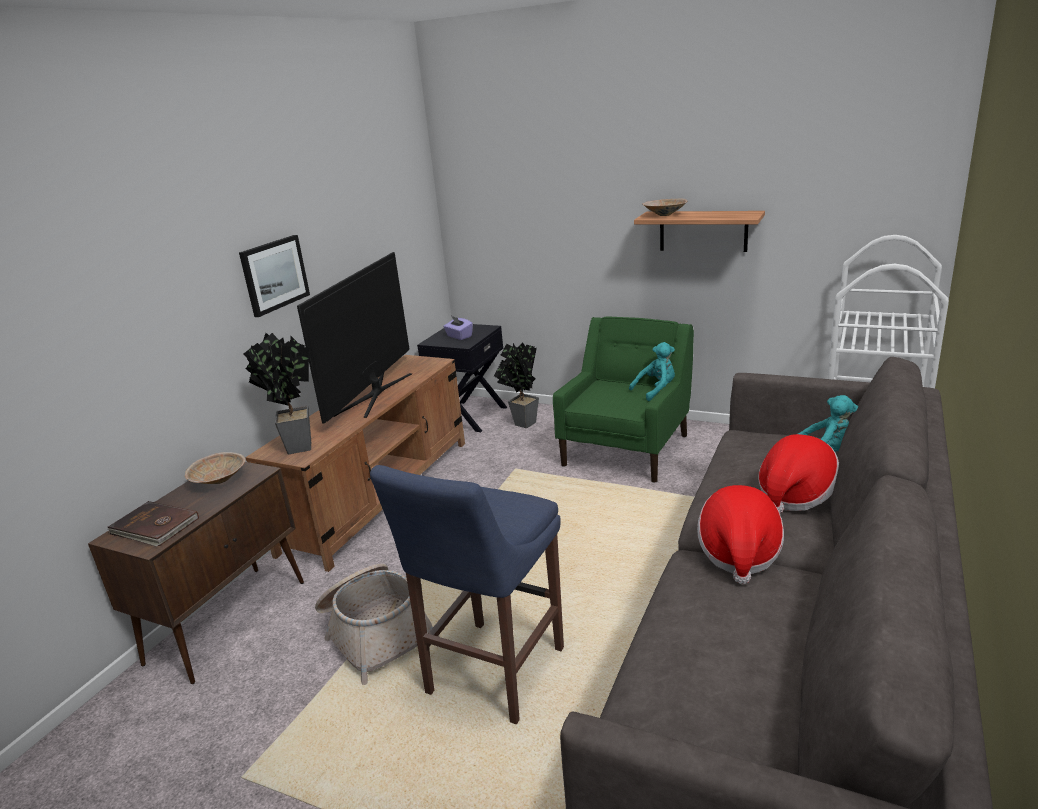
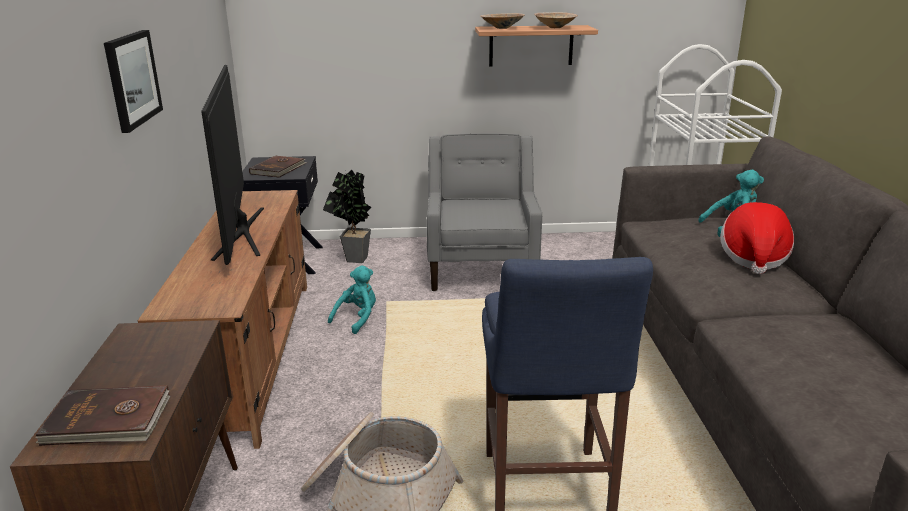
camera: 30 degrees left, 0 degrees up
beige bowl [185,452,245,484] -> beige bowl moved to [534,12,578,28]
potted plant [243,333,311,454] -> none
purple tissue box [443,316,473,340] -> brown book [249,156,307,178]
green armchair [553,316,694,483] -> grey armchair [427,133,542,291]
turquoise plush toy [629,342,675,401] -> turquoise plush toy moved to [328,265,376,334]
hat [697,485,784,584] -> none

